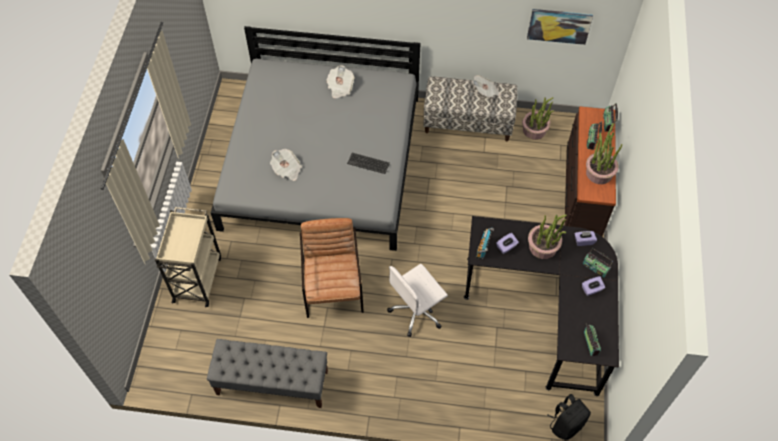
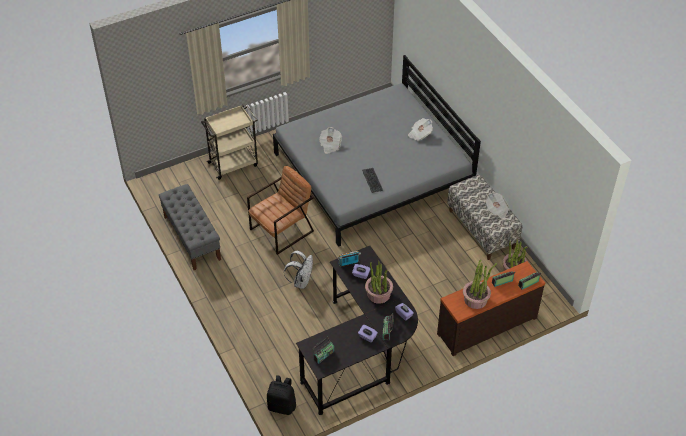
camera: 55 degrees right, 10 degrees down
white office chair [387,264,448,337] -> white backpack [284,250,313,289]
picture [527,9,593,45] -> none

